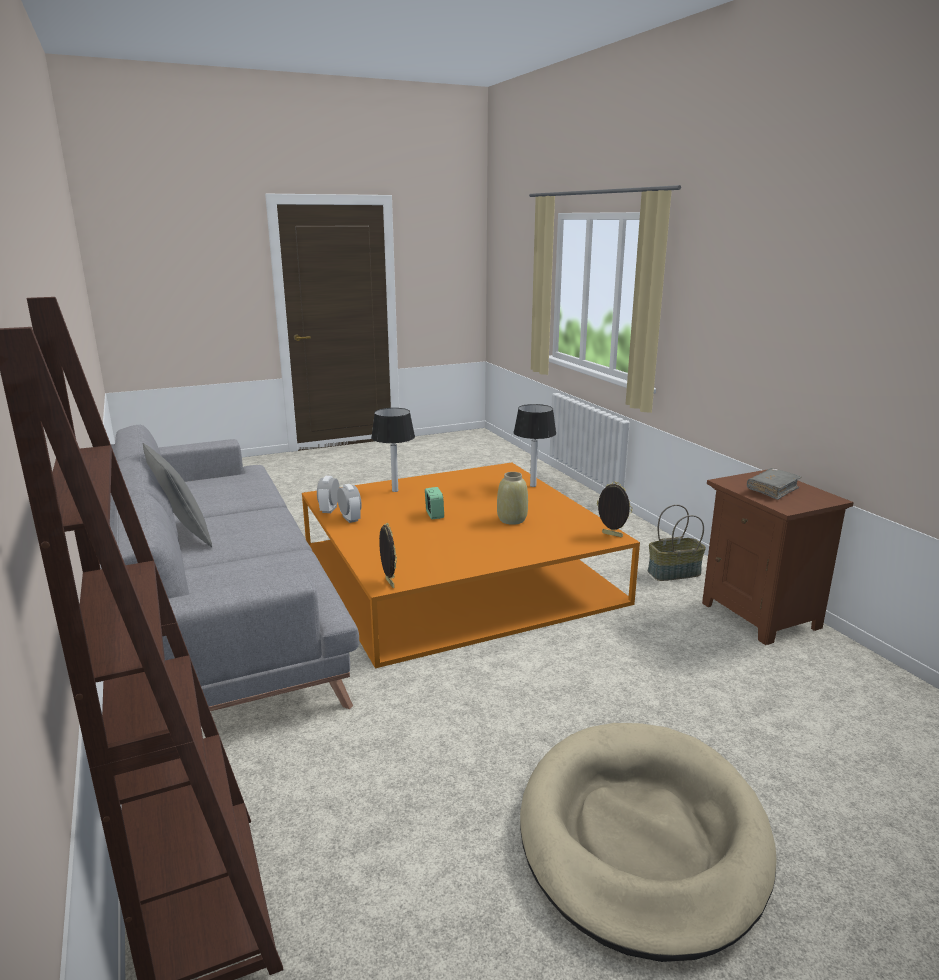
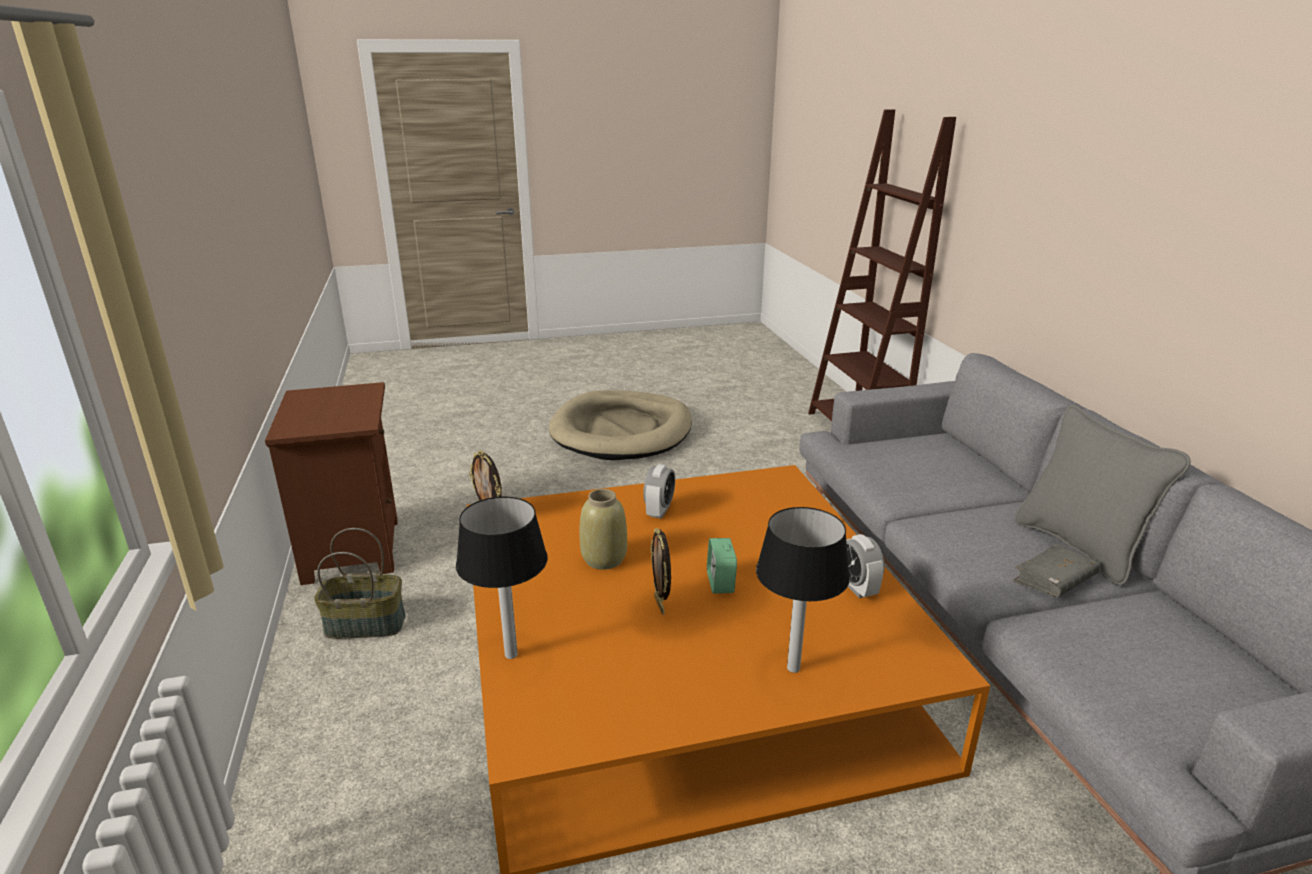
camera: 170 degrees left, 5 degrees up
alarm clock [317,476,340,513] -> alarm clock moved to [643,464,675,519]
picture frame [379,522,397,588] -> picture frame moved to [650,528,671,615]
grey book [747,468,802,500] -> grey book moved to [1013,543,1100,598]

